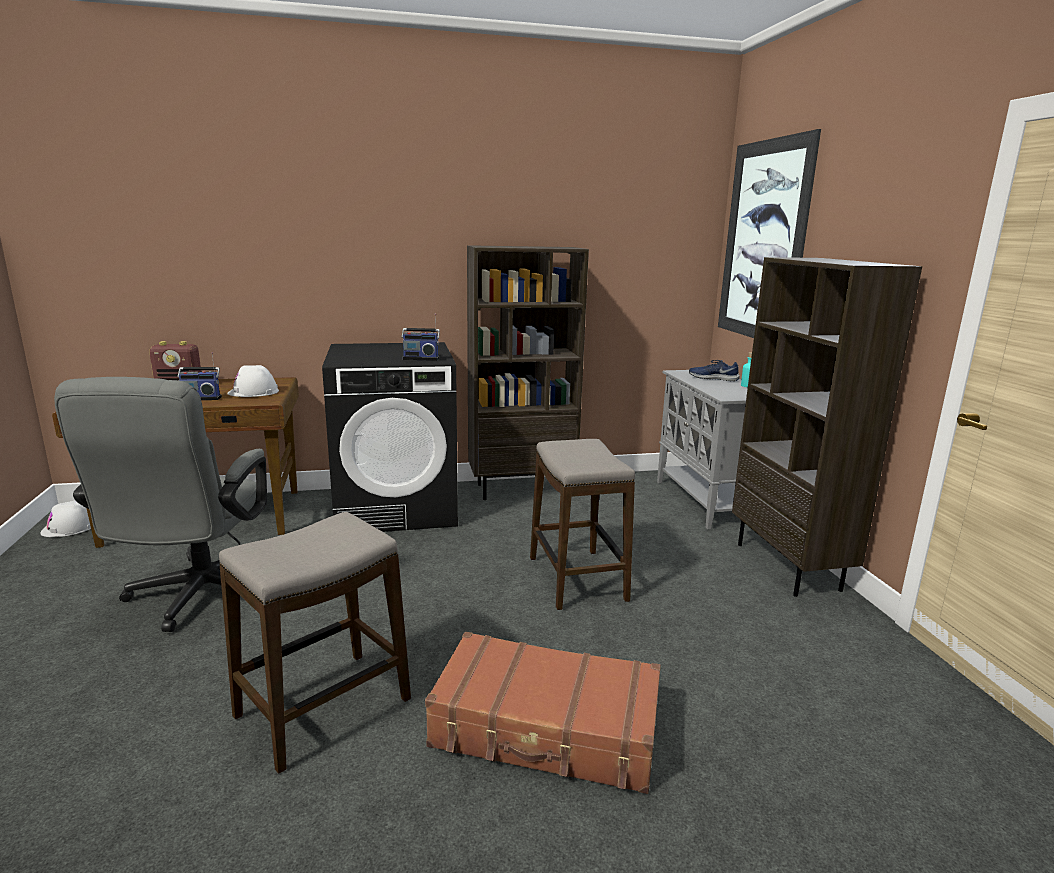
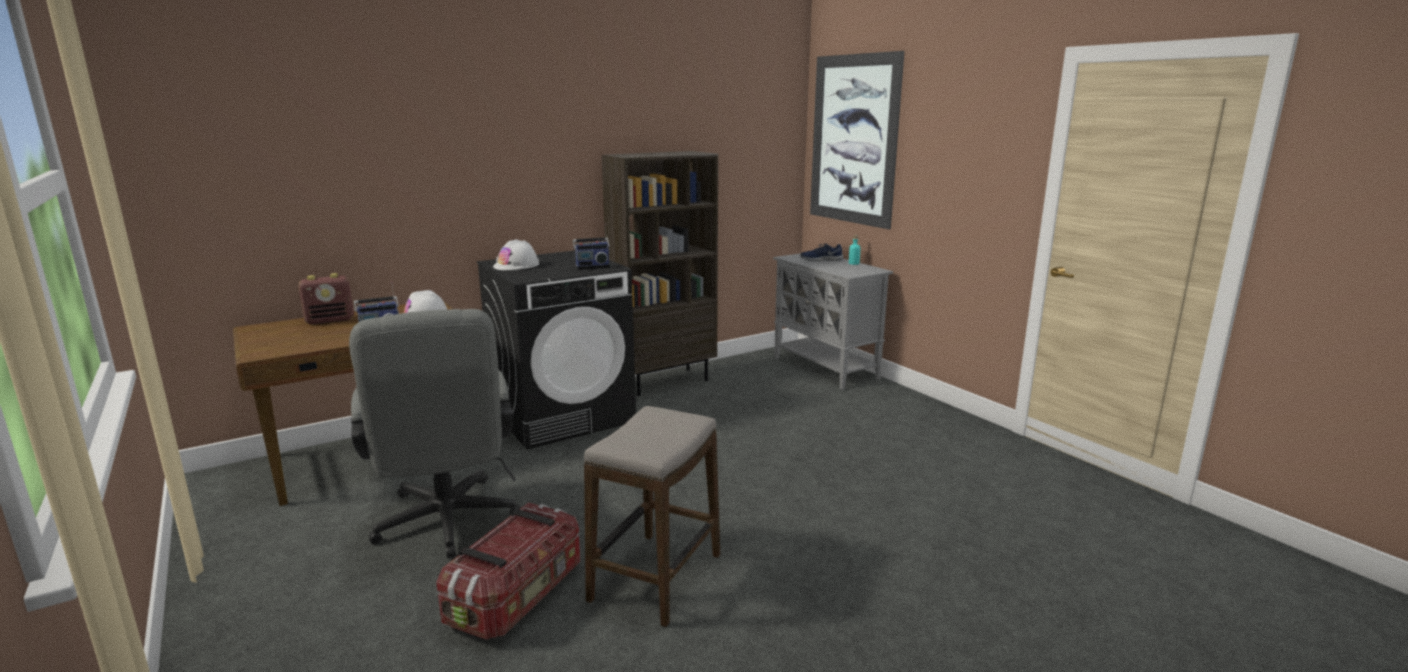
camera: 20 degrees left, 0 degrees up
white hard hat [40,500,91,537] -> white hard hat moved to [493,239,539,270]
brown suitcase [425,632,661,794] -> none
stool [530,439,635,610] -> none
brown bookcase [732,257,922,597] -> none
none -> storage box [436,502,580,640]

